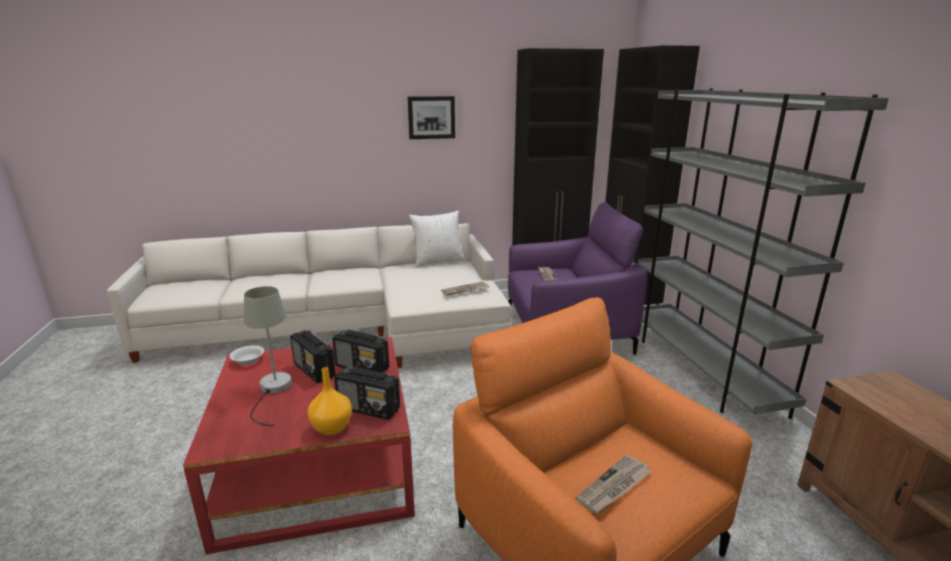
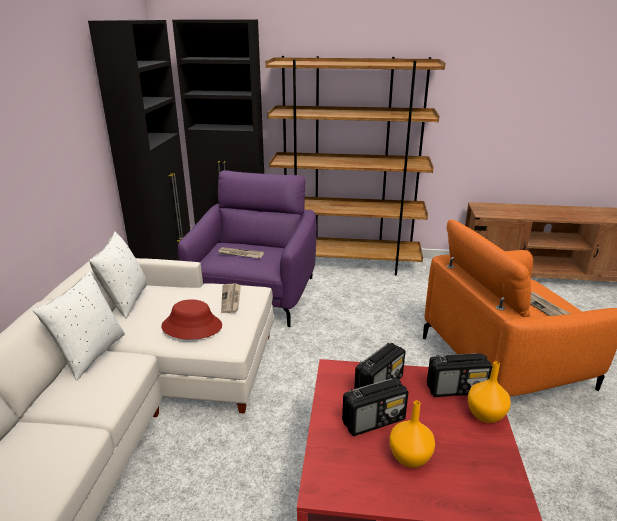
camera: 70 degrees left, 5 degrees up
white bowl [229,345,264,365] -> none
grey table lamp [244,286,292,426] -> orange vase [389,401,435,468]
radio [334,366,400,420] -> radio turned 45 degrees clockwise [427,353,493,397]
picture [407,96,455,139] -> none
grey bookcase [638,88,889,419] -> brown bookcase [266,56,446,276]
none -> white pillow [33,271,125,380]
none -> red hat [161,299,222,340]

